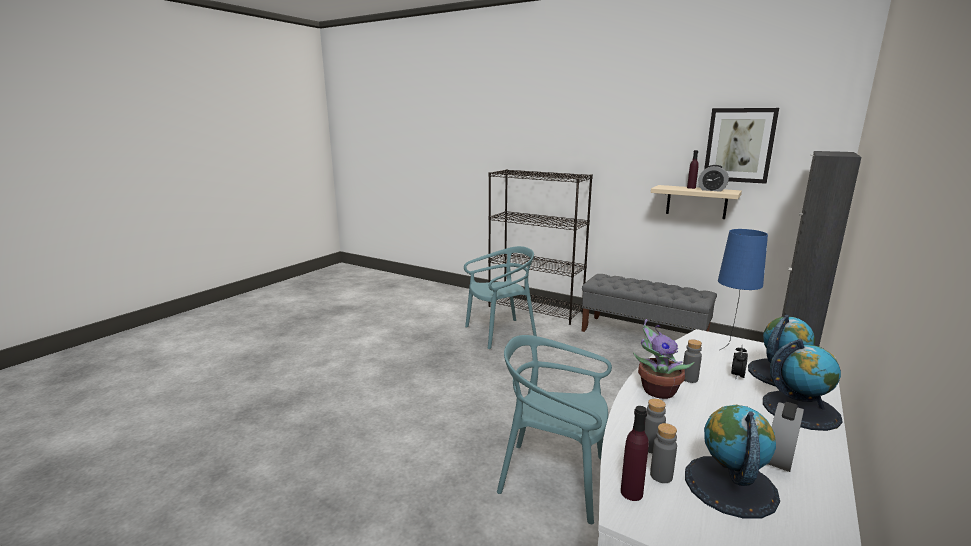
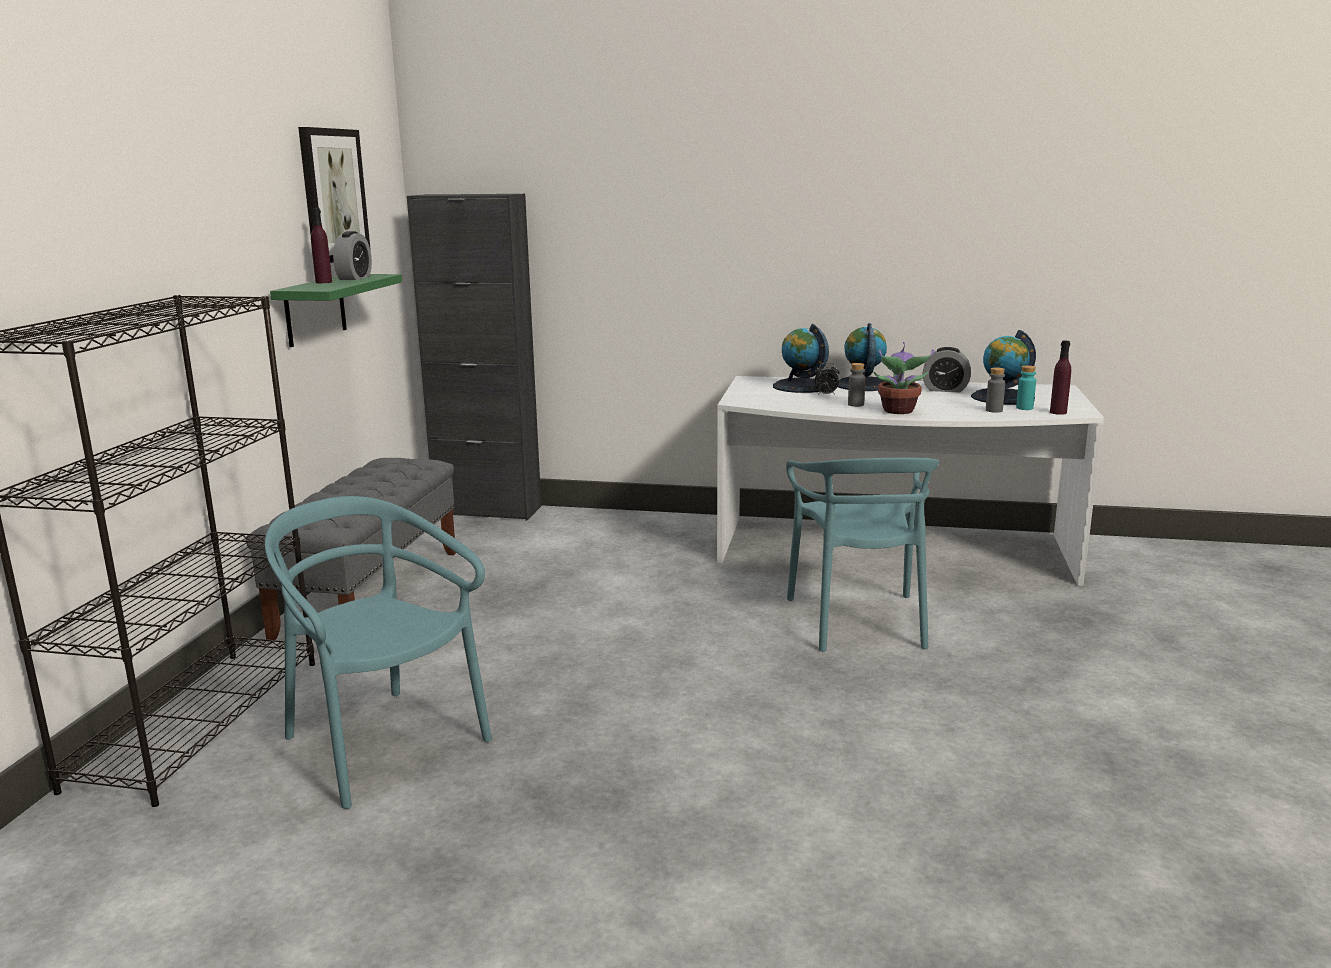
camera: 110 degrees left, 0 degrees up
grey bottle [650,423,677,483] -> turquoise bottle [1016,365,1036,410]
beige shelf [651,185,742,219] -> green shelf [270,274,402,347]
blue table lamp [718,229,768,350] -> none

